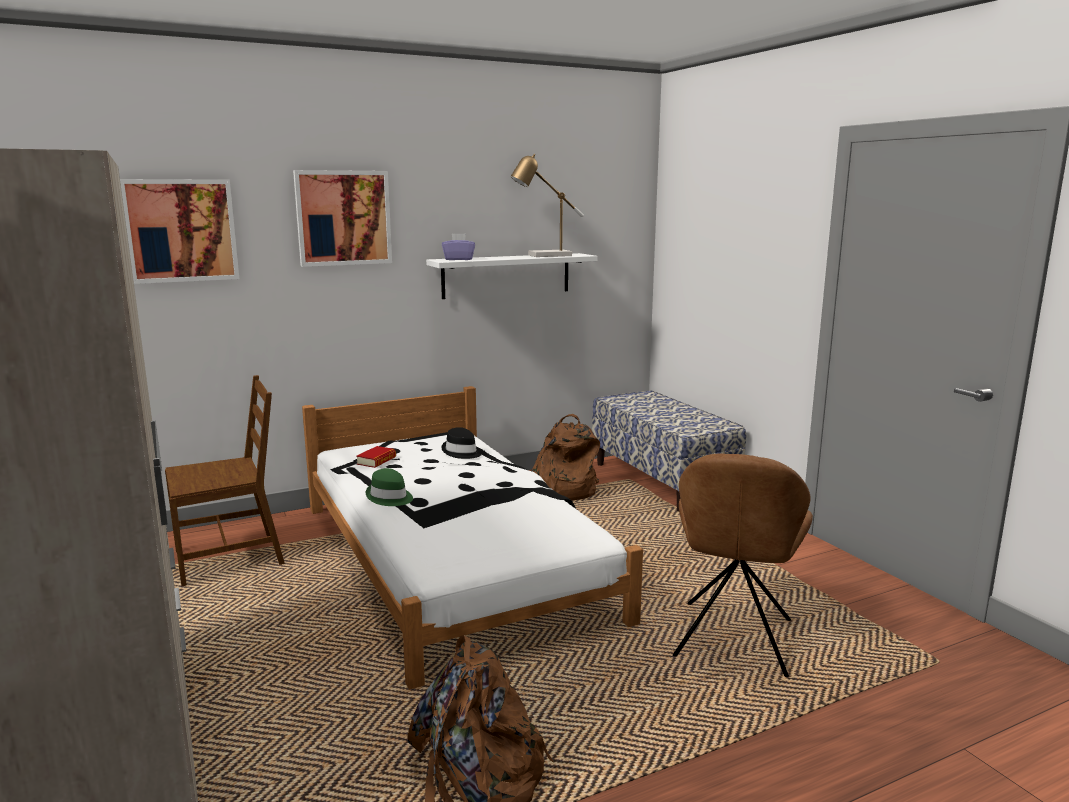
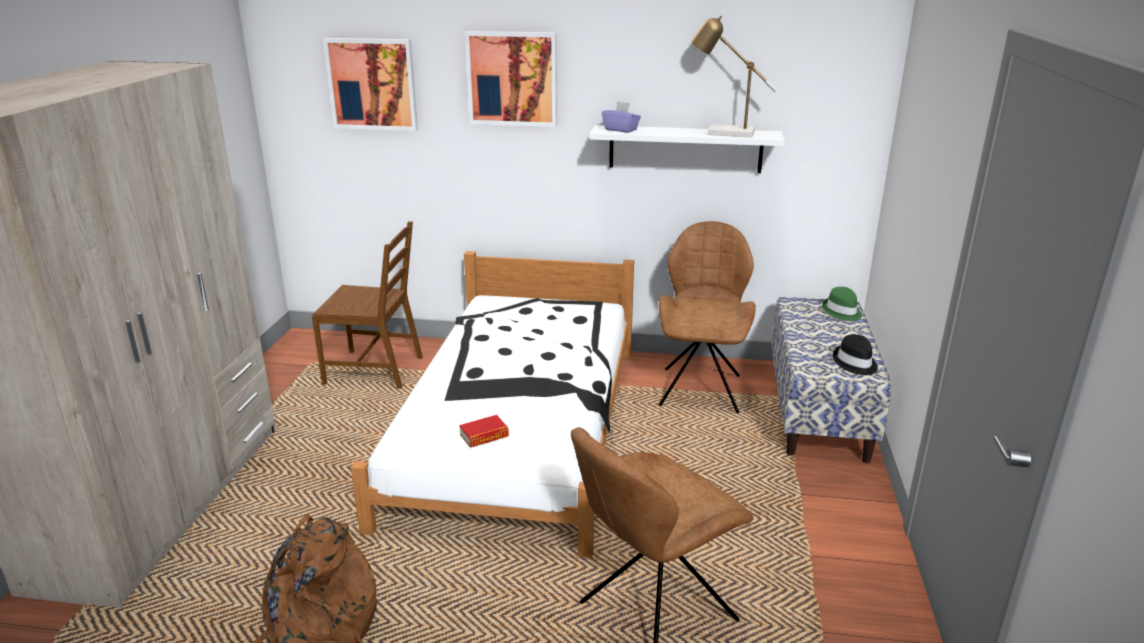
camera: 35 degrees right, 10 degrees up
book [356,446,396,468] -> book moved to [459,415,509,448]
green hat [366,468,413,506] -> green hat moved to [822,287,862,321]
black hat [441,427,482,459] -> black hat moved to [833,334,878,375]
brown backpack [531,414,600,500] -> brown chair [659,221,756,413]

